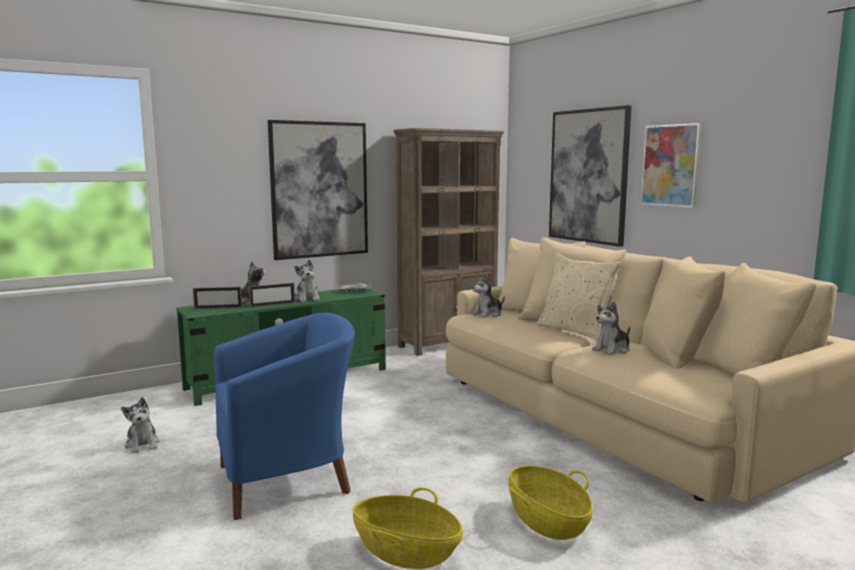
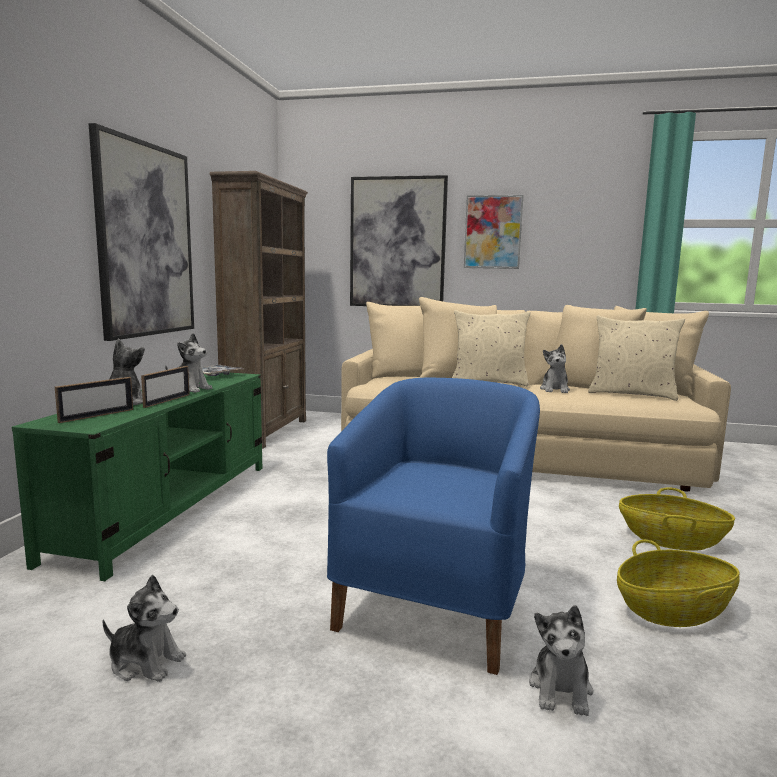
camera: 45 degrees left, 0 degrees up
plush toy [471,275,505,318] -> plush toy moved to [529,605,593,716]
none -> beige pillow [588,315,685,401]

